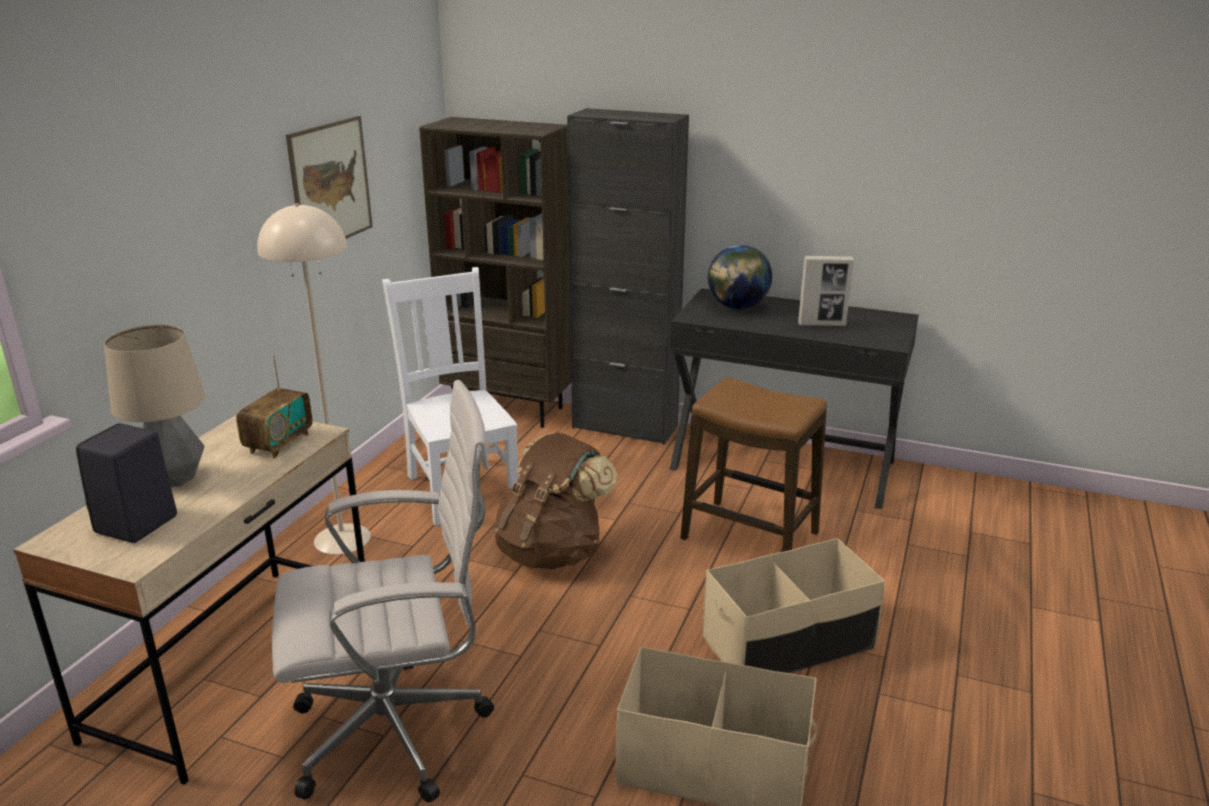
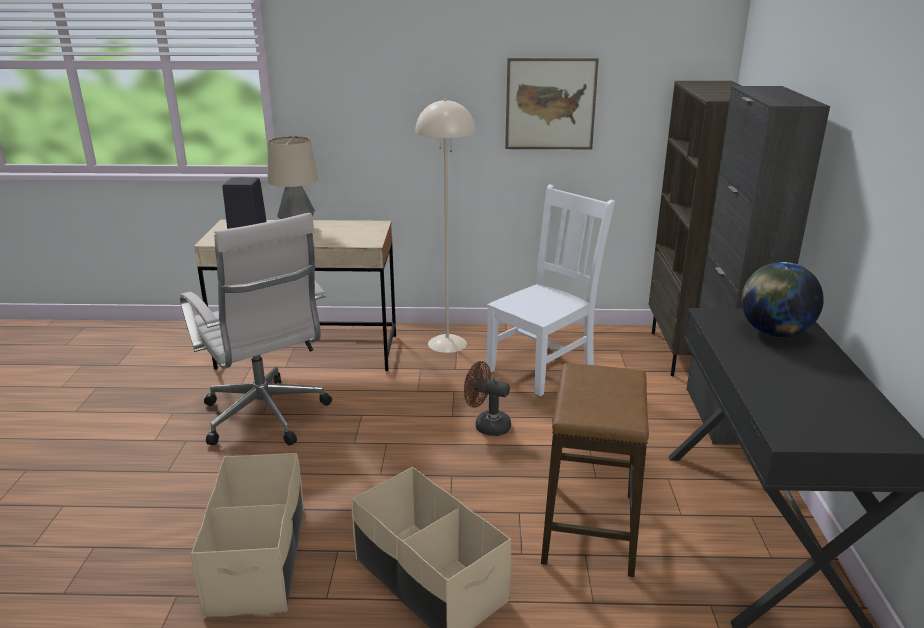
camera: 70 degrees right, 0 degrees up
radio [236,355,313,459] -> none
brown backpack [493,432,617,569] -> brown fan [464,361,511,436]
picture frame [798,256,854,326] -> none

